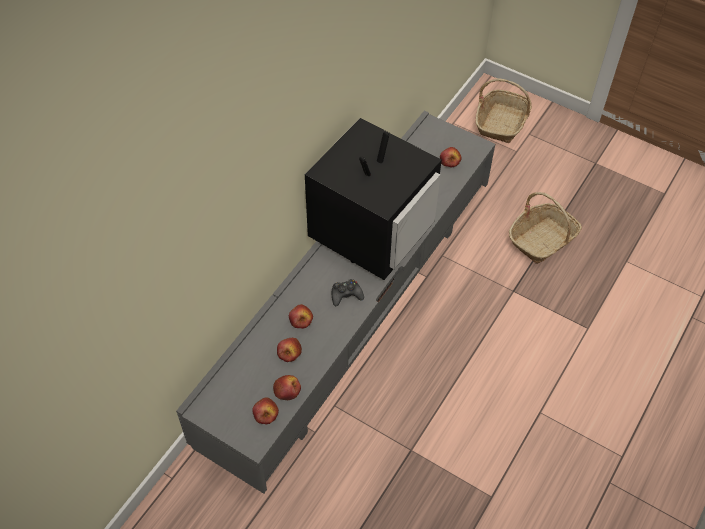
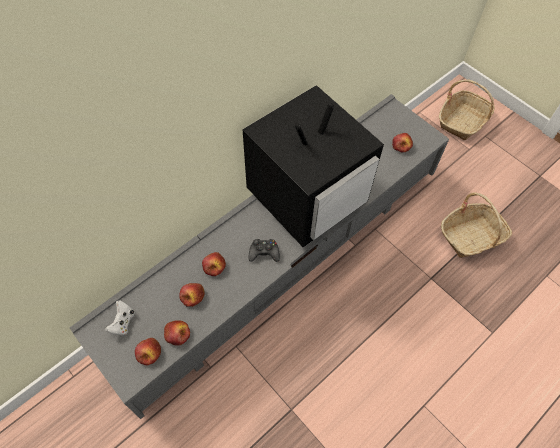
camera: 15 degrees right, 5 degrees up
none -> white game controller [105,300,135,336]

